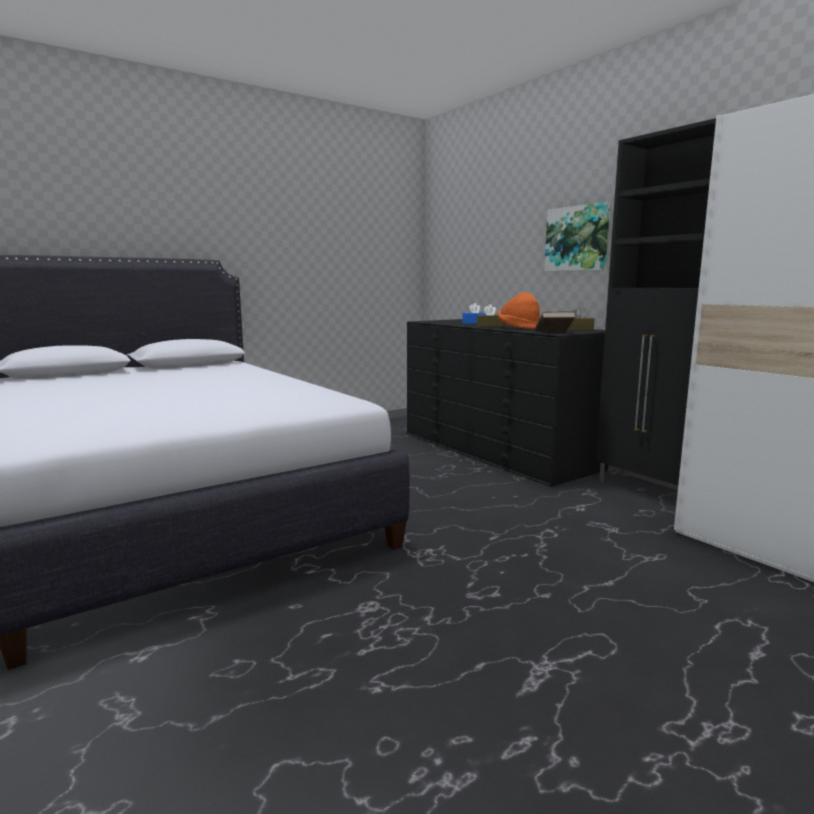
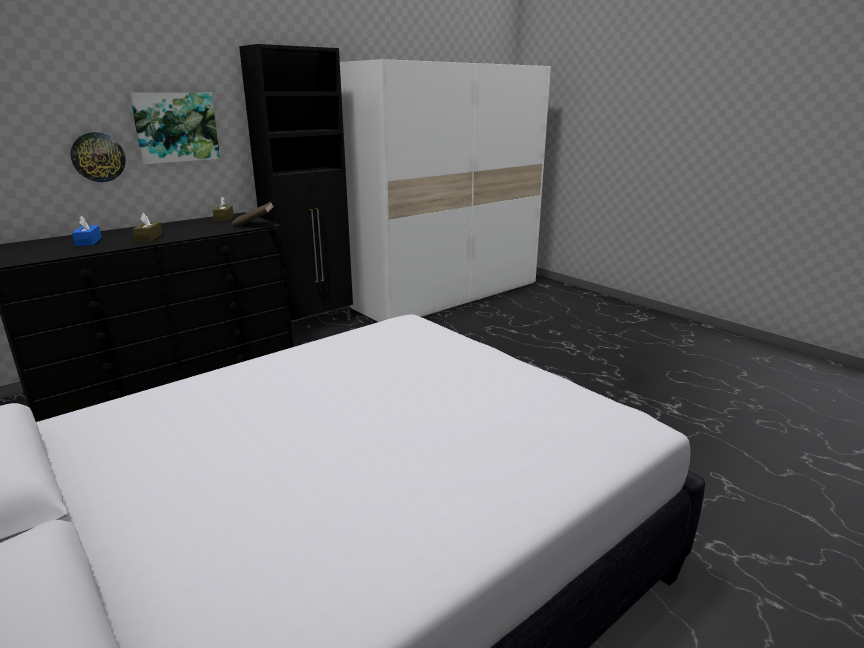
camera: 95 degrees left, 10 degrees up
orange hat [498,292,540,330] -> none
none -> wall clock [70,132,126,182]

